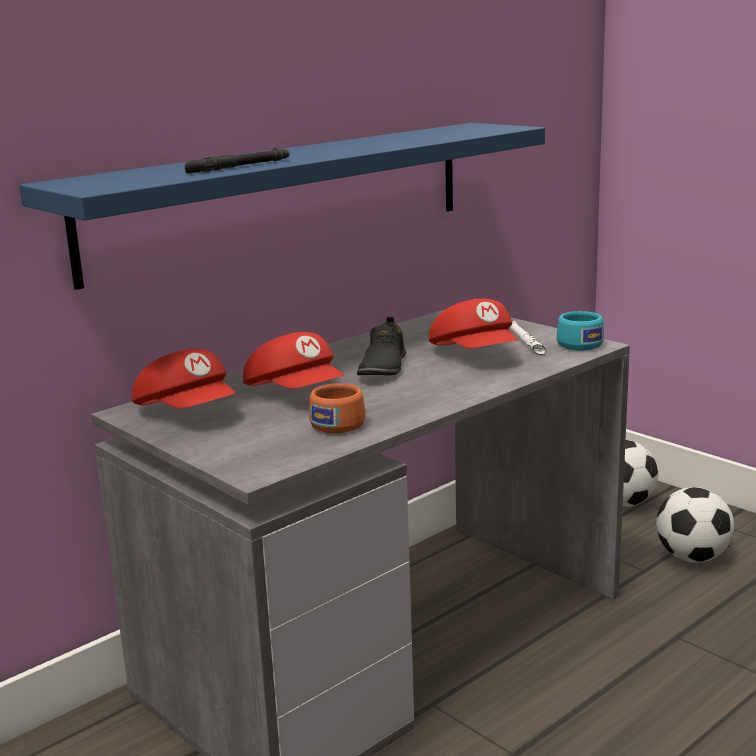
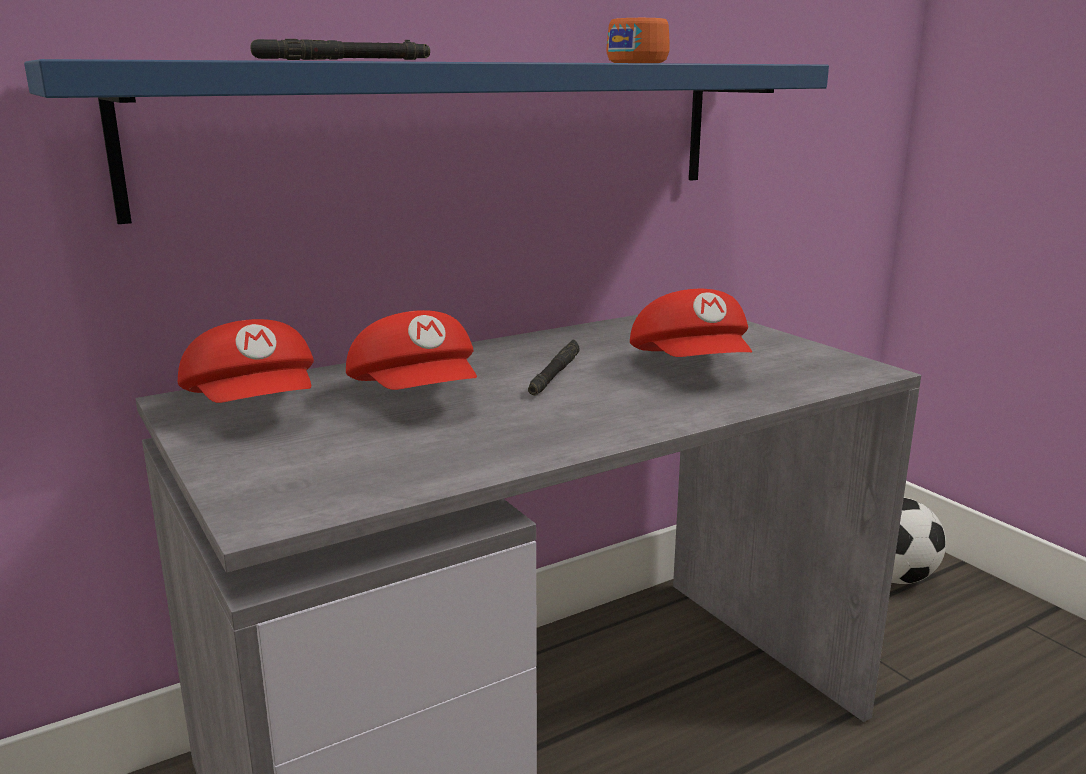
camera: 10 degrees right, 0 degrees up
orange cup [309,383,366,434] -> orange cup moved to [606,18,670,63]
black shoe [357,317,406,375] -> black flashlight [528,339,580,396]
white flashlight [509,319,546,355] -> none
turquoise cup [557,311,604,351] -> none
football [656,487,734,563] -> none

